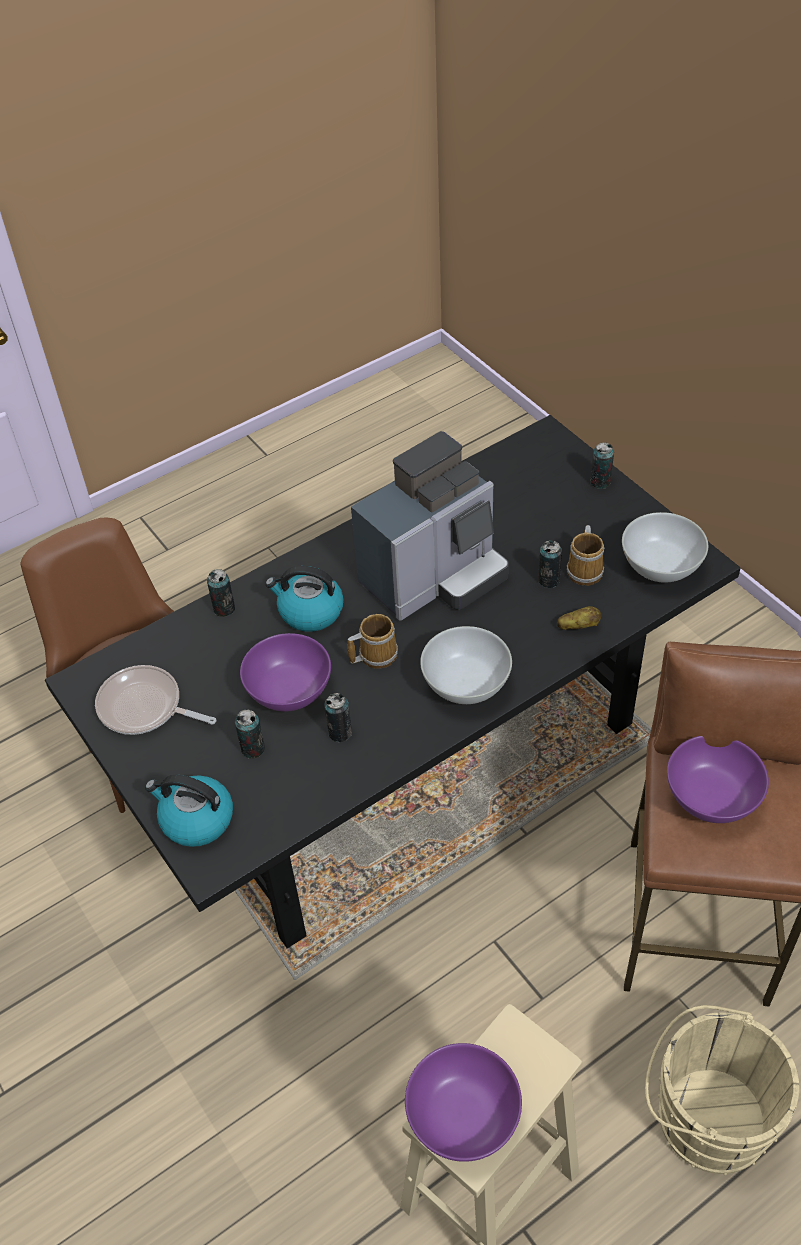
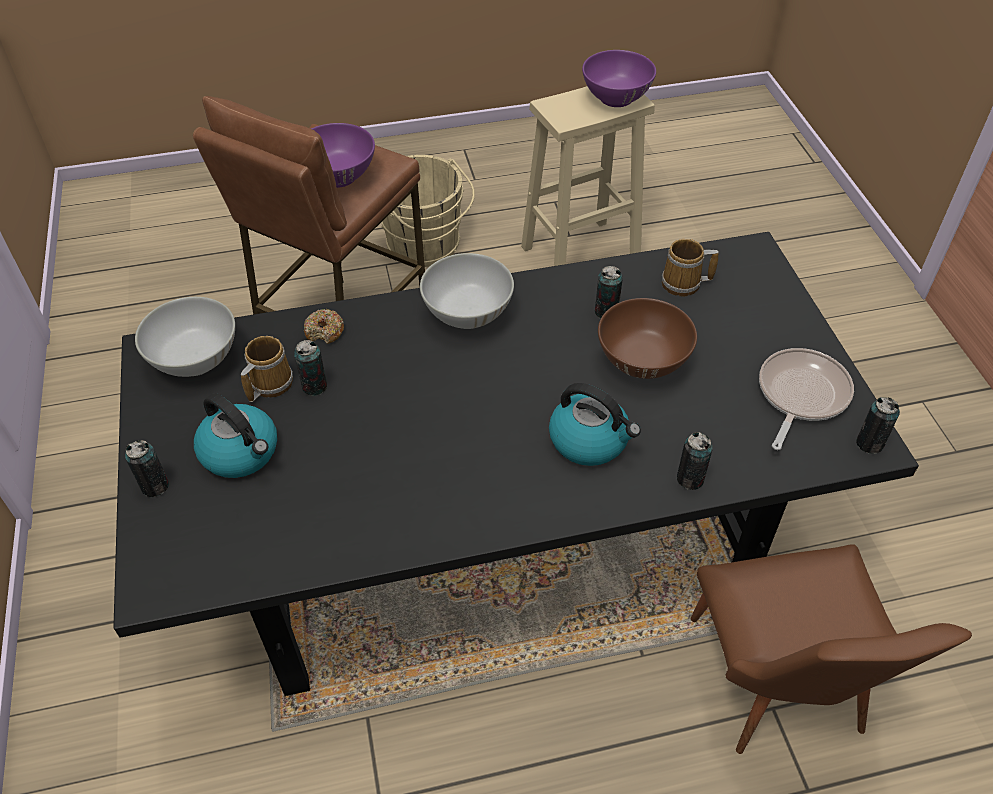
camera: 160 degrees left, 0 degrees up
frying pan [95,665,216,735] -> frying pan turned 105 degrees counterclockwise [759,348,854,450]
kettle [145,775,233,847] -> kettle moved to [194,393,277,478]
can [235,709,265,759] -> can moved to [856,397,900,454]
purple bowl [240,633,331,711] -> brown bowl [598,298,697,379]
mug [347,614,398,669] -> mug moved to [662,239,719,296]
coffee machine [351,431,509,621] -> none
potato [557,606,601,630] -> donut [304,309,344,344]

